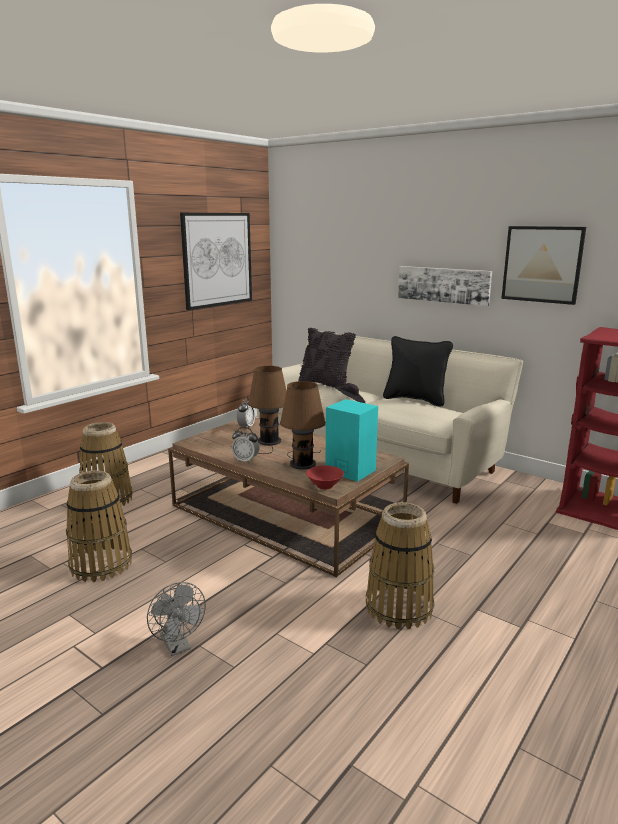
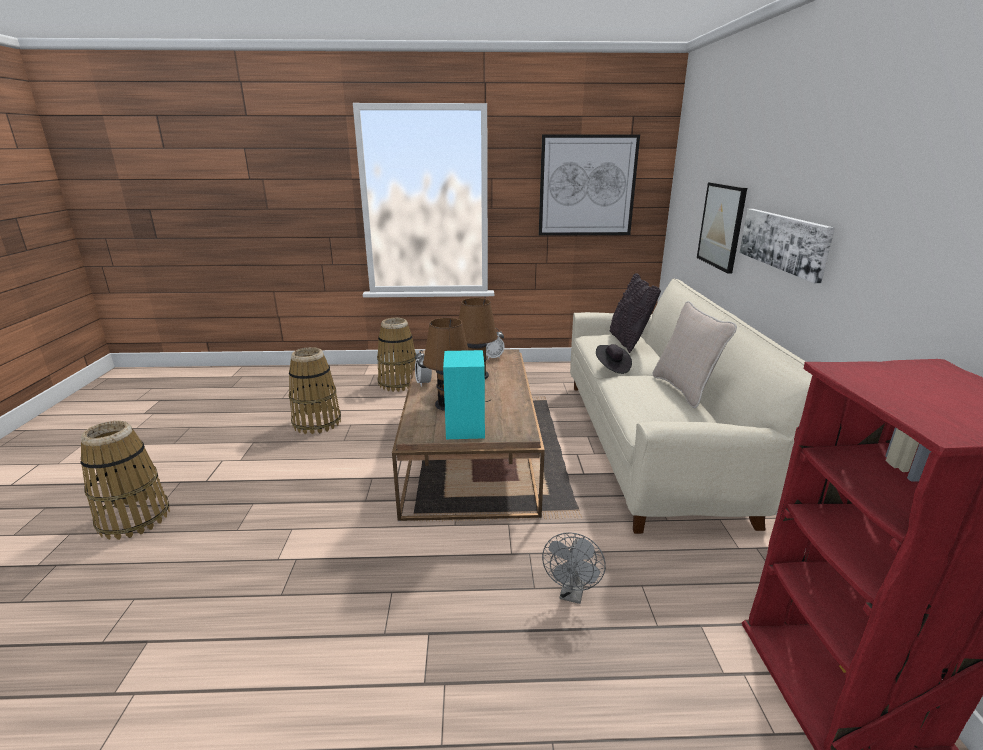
camera: 50 degrees right, 5 degrees up
grey fan [147,582,206,656] -> grey fan moved to [542,532,606,604]
red bowl [306,465,344,489] -> none
basket [366,502,434,629] -> basket moved to [81,421,170,540]
black pillow [383,336,453,407] -> beige pillow [653,301,737,408]
picture [501,226,586,305] -> picture moved to [697,182,747,274]

